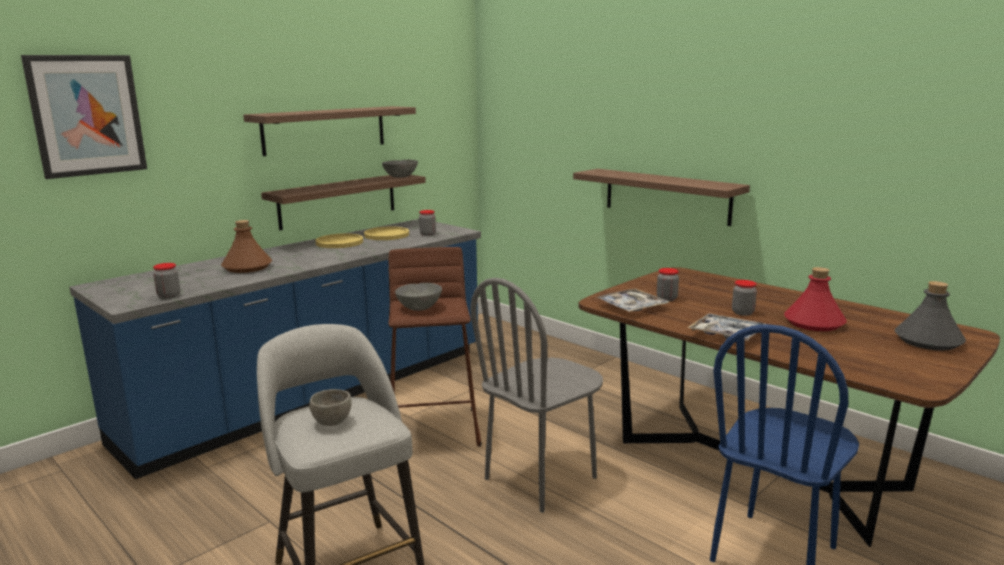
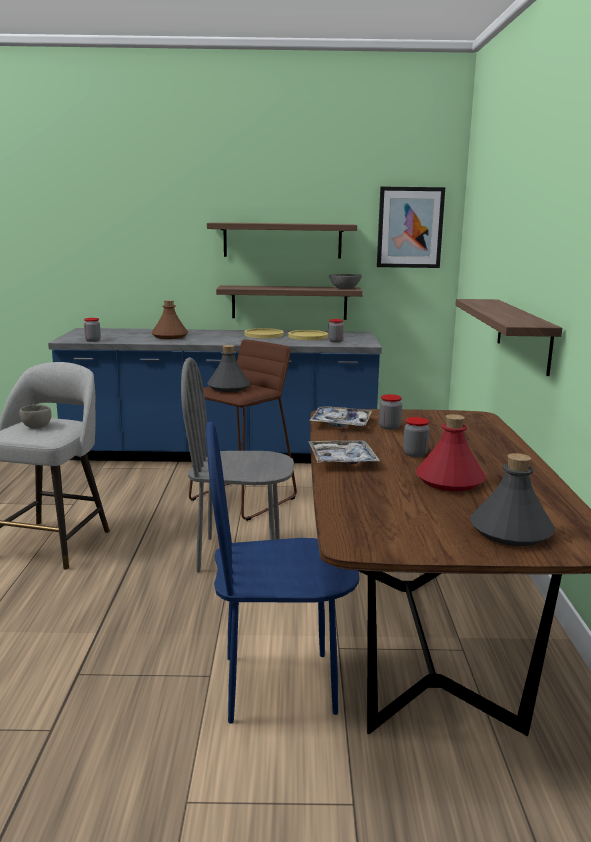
camera: 45 degrees right, 0 degrees up
picture [21,55,147,179] -> picture moved to [377,186,445,268]
grey bowl [395,283,442,311] -> grey bottle [207,345,250,392]

